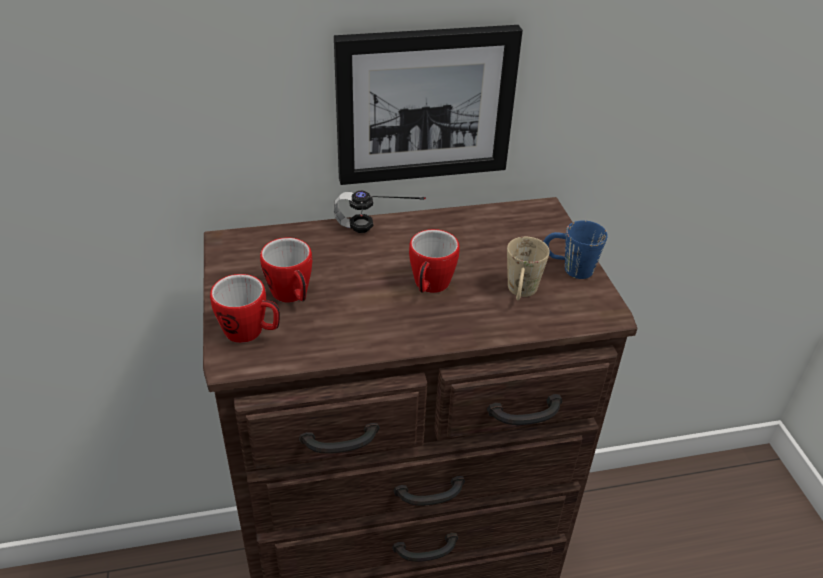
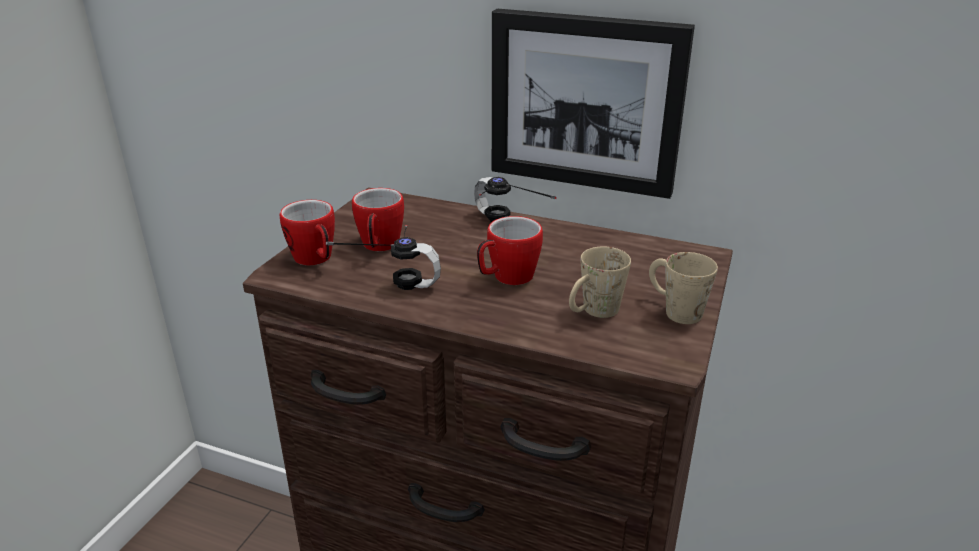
camera: 35 degrees right, 10 degrees down
blue mug [543,220,608,279] -> beige mug [649,252,718,324]
none -> headphones [326,225,441,290]

